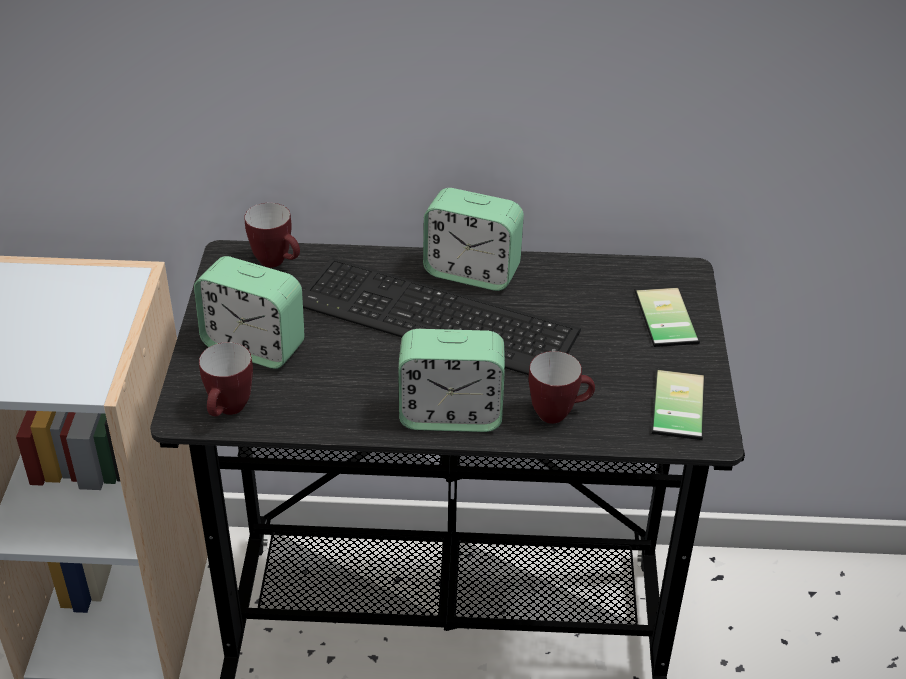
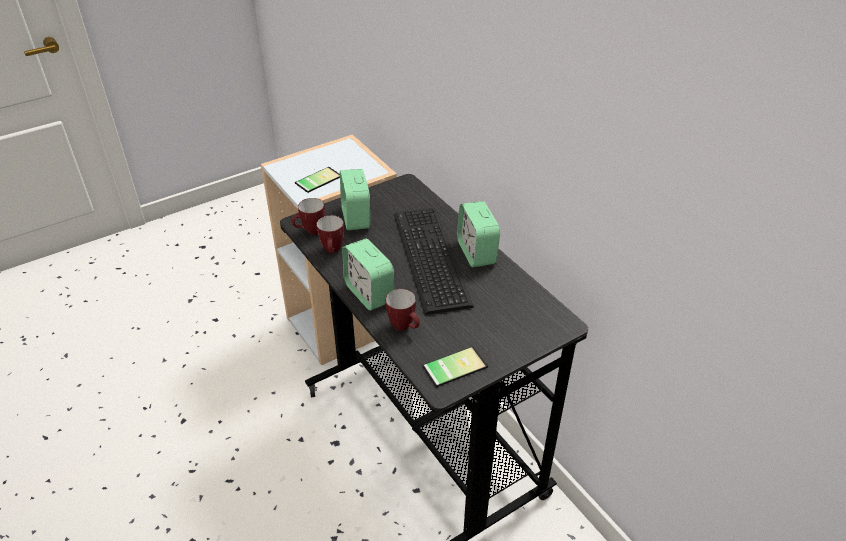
camera: 55 degrees right, 0 degrees up
mug [244,203,300,268] -> mug moved to [316,215,344,253]
phone [634,286,700,347] -> phone moved to [295,167,340,193]

